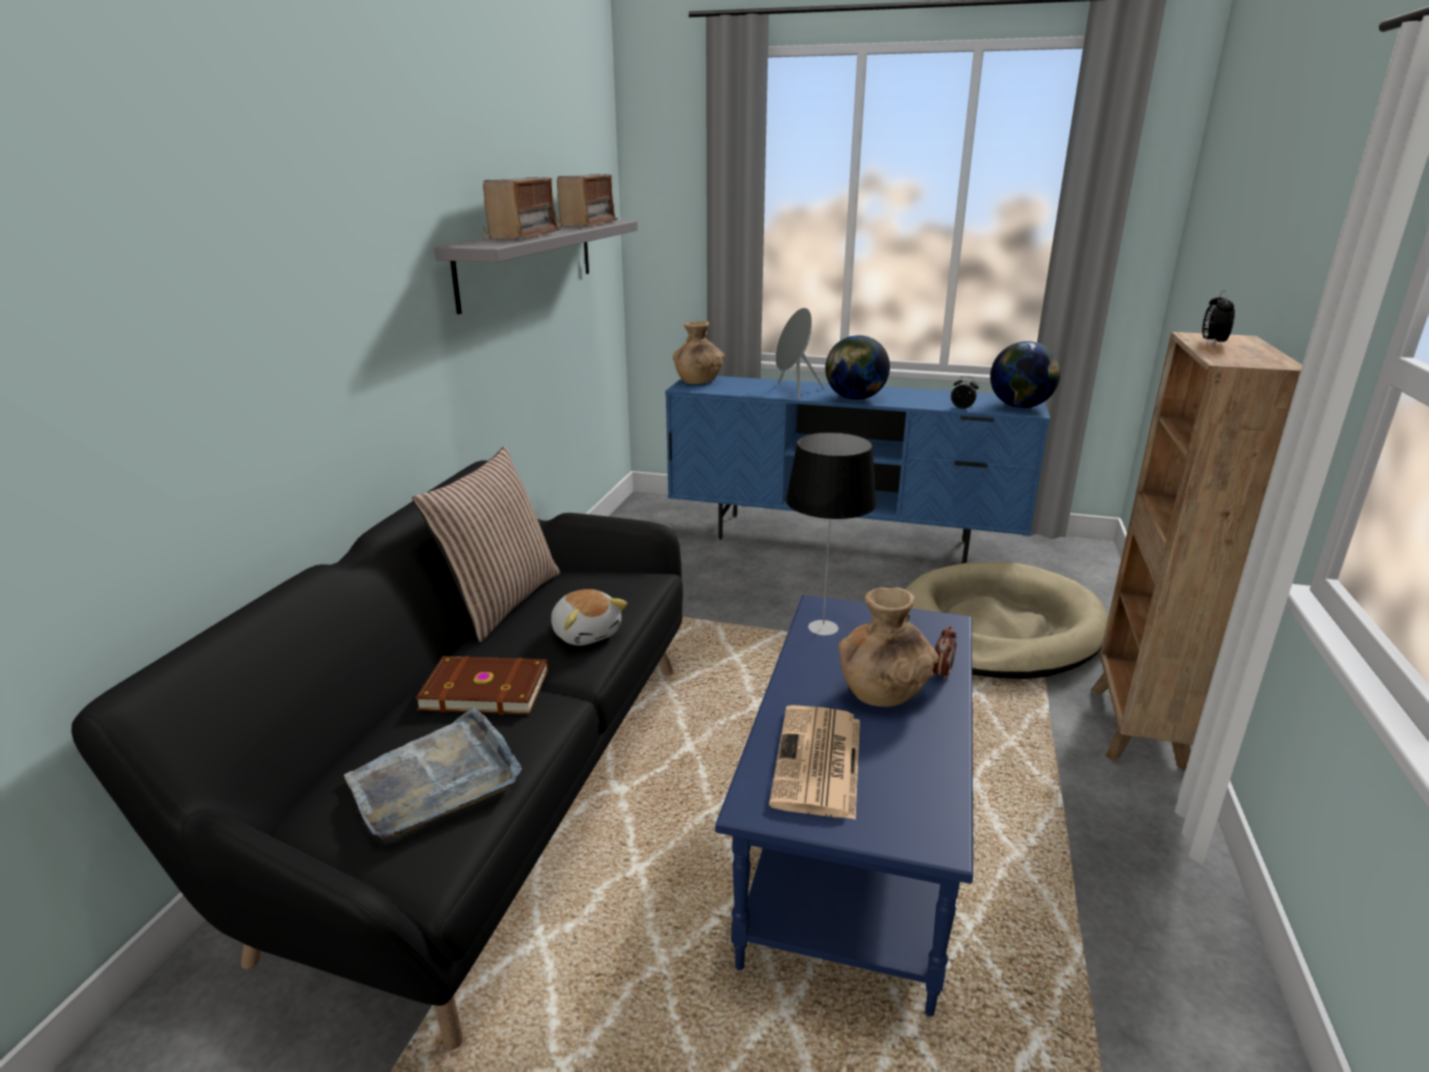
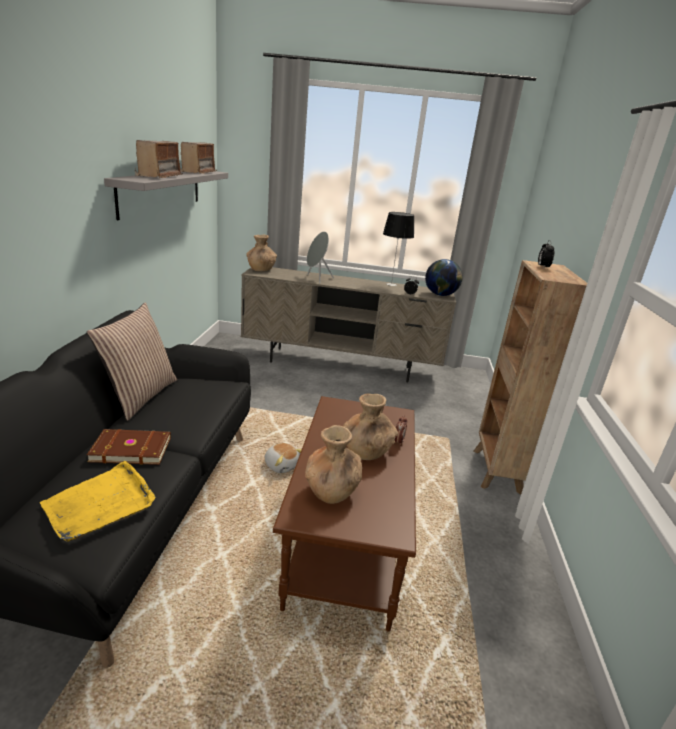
camera: 10 degrees left, 0 degrees up
grey tray [344,708,522,840] -> yellow tray [40,461,155,542]
plush toy [551,589,628,646] -> plush toy moved to [265,443,302,473]
blue tv stand [665,376,1050,564] -> beige tv stand [241,267,456,383]
blue coffee table [715,595,973,1016] -> brown coffee table [273,396,416,632]
newspaper [769,705,860,820] -> brown vase [305,425,362,504]
table lamp [786,432,877,635] -> table lamp moved to [383,212,414,286]
globe [825,335,890,400] -> none
beige dog bed [905,562,1108,679] -> none

